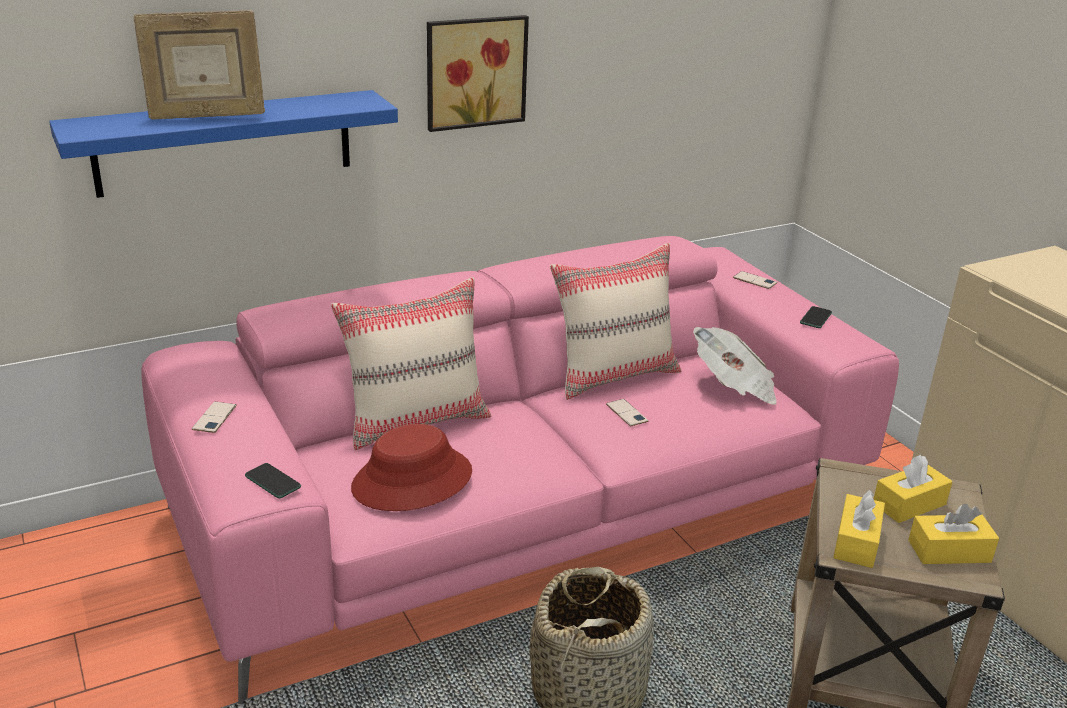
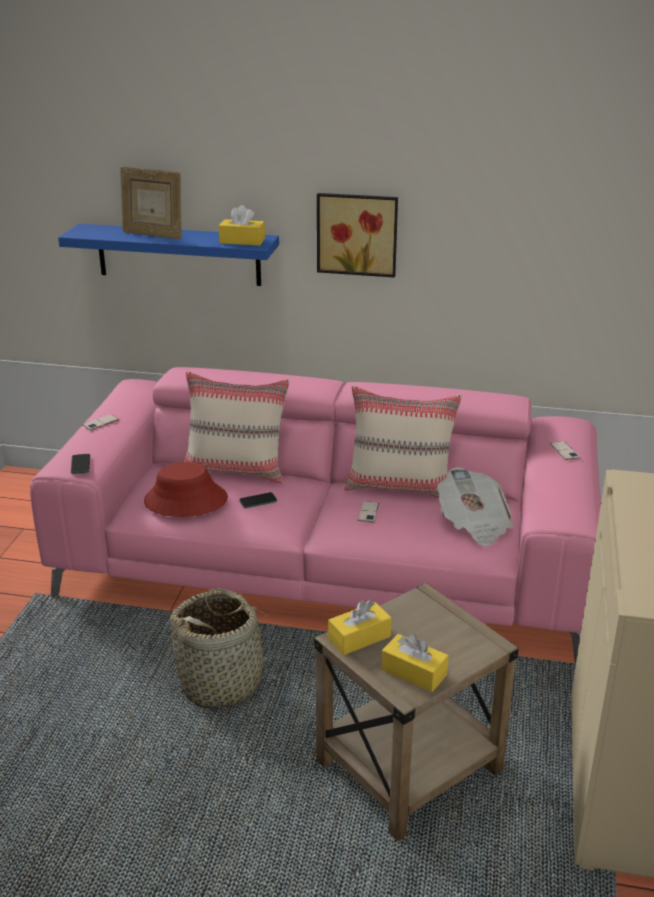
camera: 40 degrees right, 0 degrees up
phone [800,306,832,328] -> phone moved to [239,492,277,508]
yellow tissue box [873,455,953,523] -> yellow tissue box moved to [219,205,265,246]

